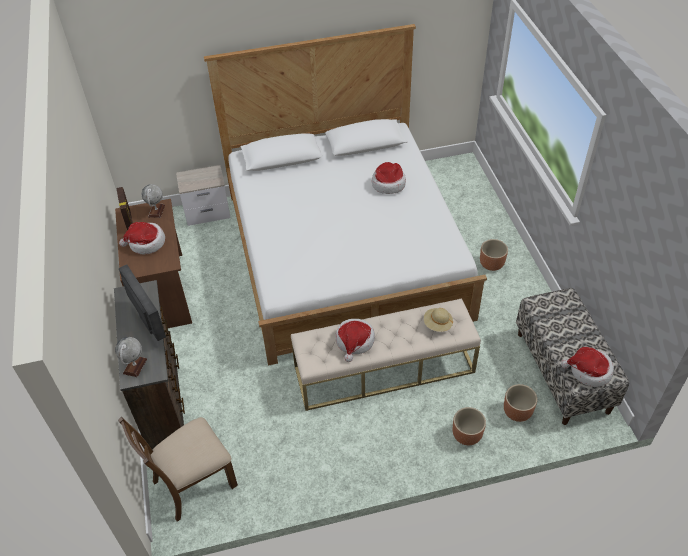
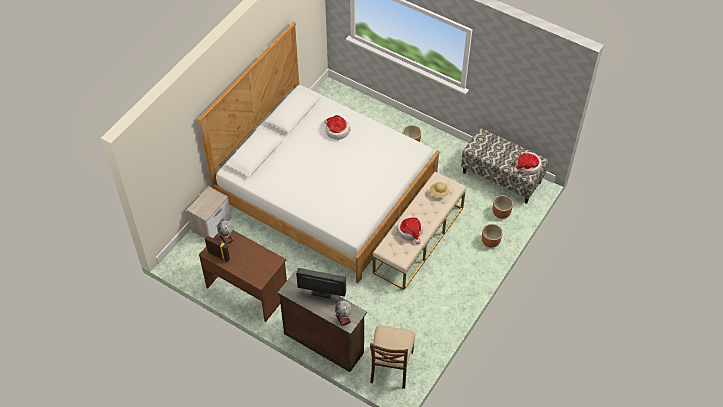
camera: 45 degrees left, 5 degrees up
hat [119,222,165,254] -> none

